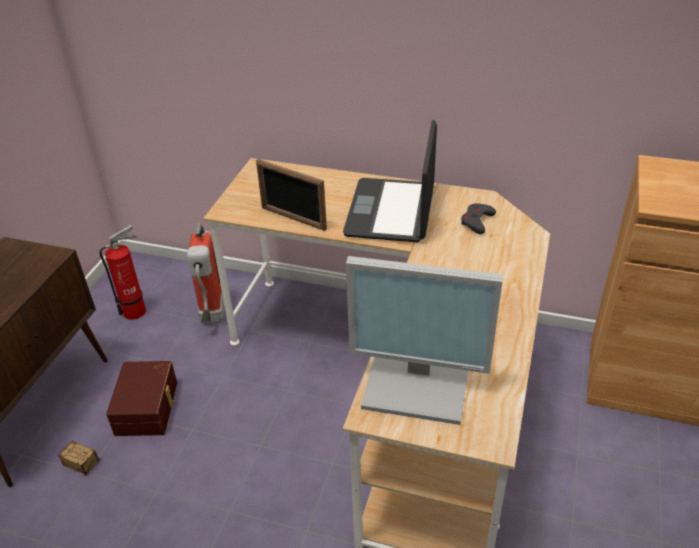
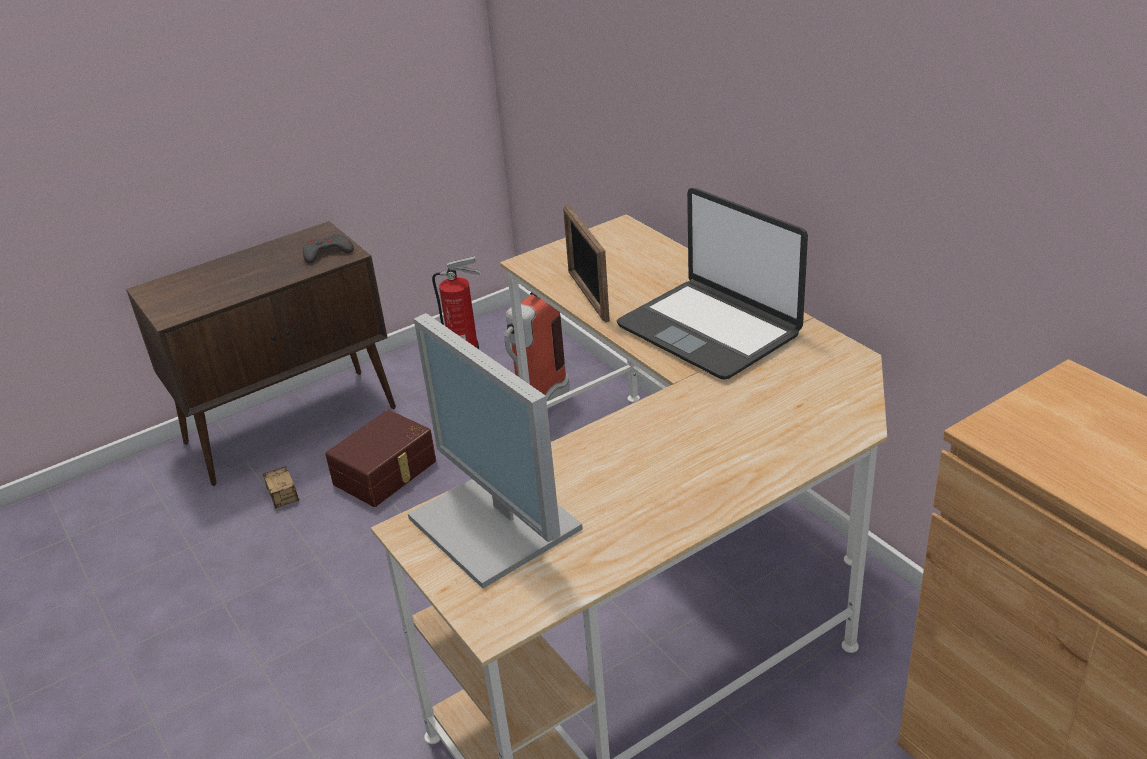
camera: 40 degrees right, 5 degrees down
laptop [343,120,437,242] -> laptop turned 90 degrees counterclockwise [617,188,808,379]
grey game controller [461,204,496,234] -> grey game controller moved to [303,234,354,264]

